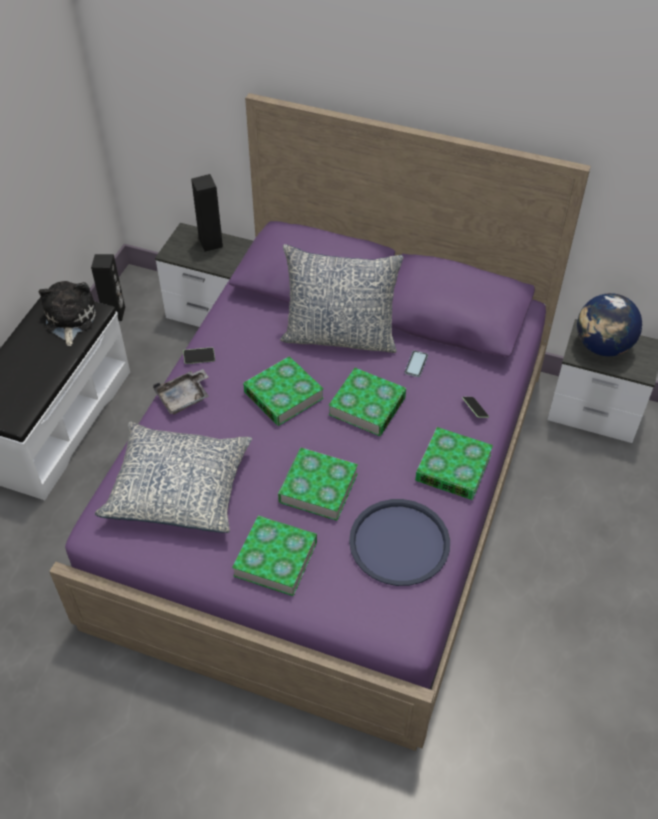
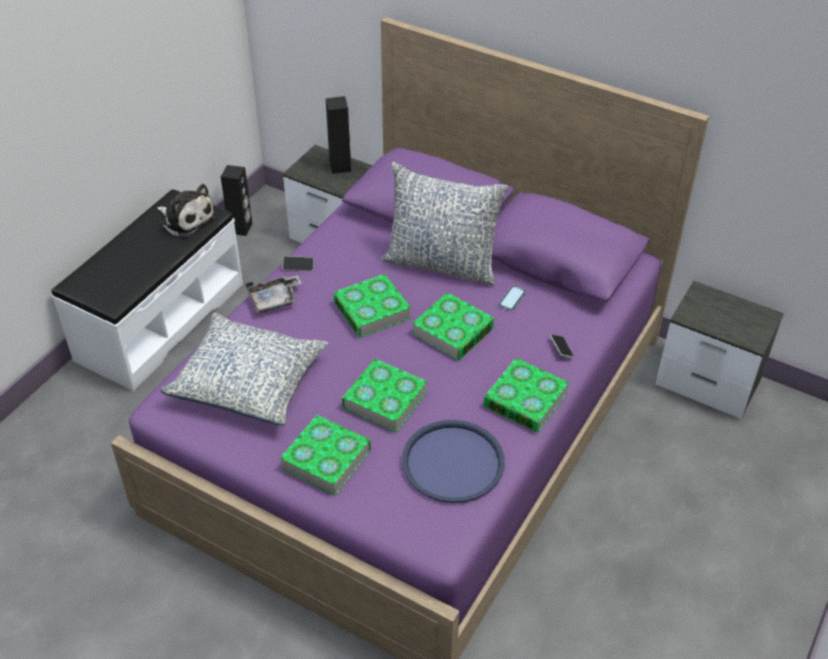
camera: 10 degrees right, 5 degrees down
plush toy [39,281,96,346] -> plush toy turned 120 degrees clockwise [157,184,216,238]
globe [577,293,642,356] -> none

